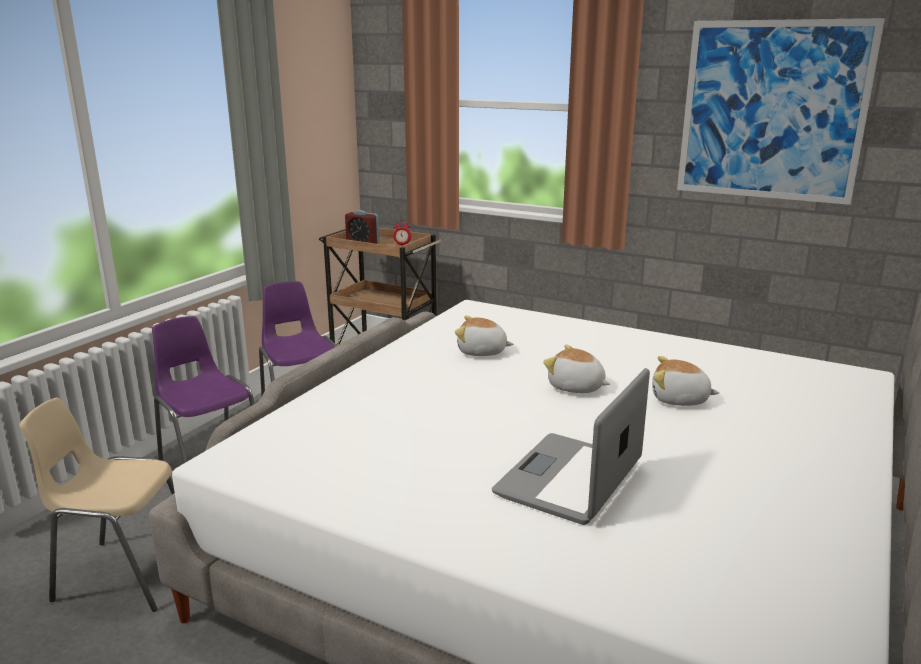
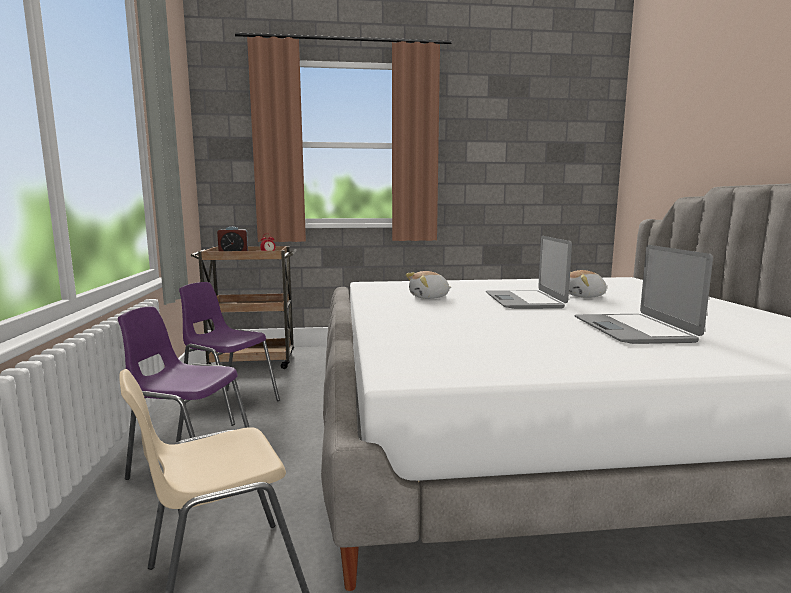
camera: 35 degrees left, 10 degrees down
plush toy [543,345,610,393] -> laptop [486,236,572,309]
picture [677,18,885,205] -> none

